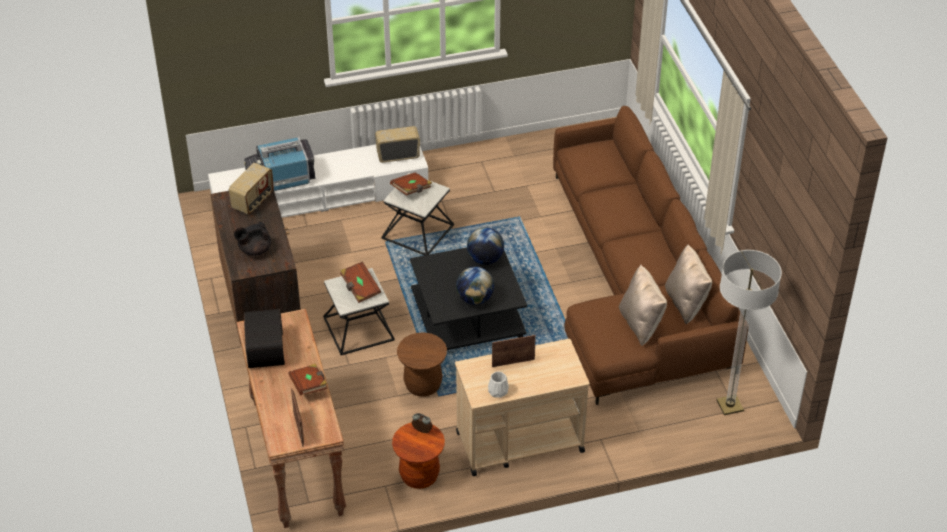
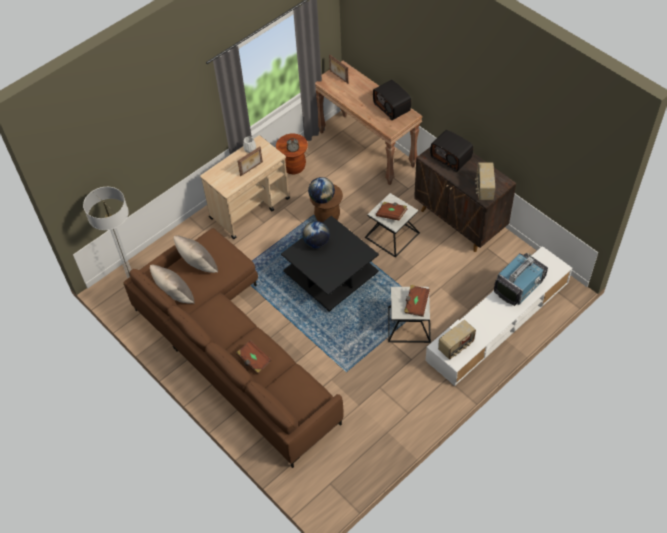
camera: 155 degrees right, 10 degrees up
black teapot [234,221,271,256] -> radio [430,130,473,172]
brown book [289,364,327,395] -> brown book moved to [236,340,271,374]
globe [467,227,504,265] -> globe moved to [308,177,335,204]

